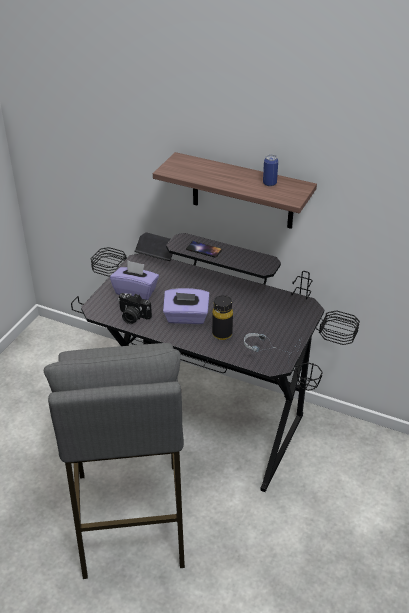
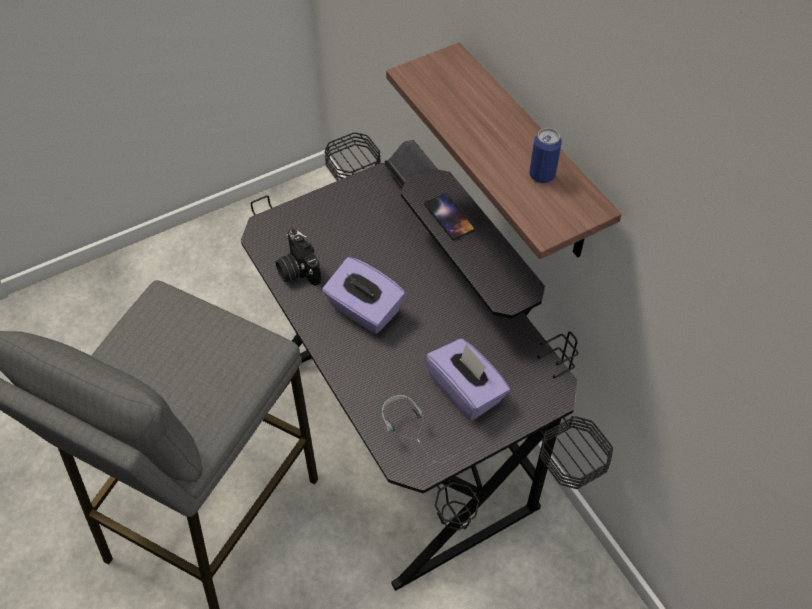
camera: 35 degrees right, 15 degrees up
purple tissue box [110,261,159,300] -> purple tissue box moved to [426,339,510,421]
black bottle [212,295,233,340] -> none

